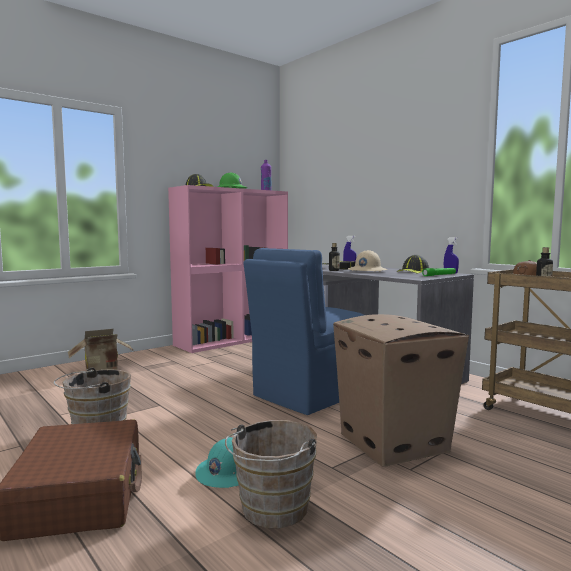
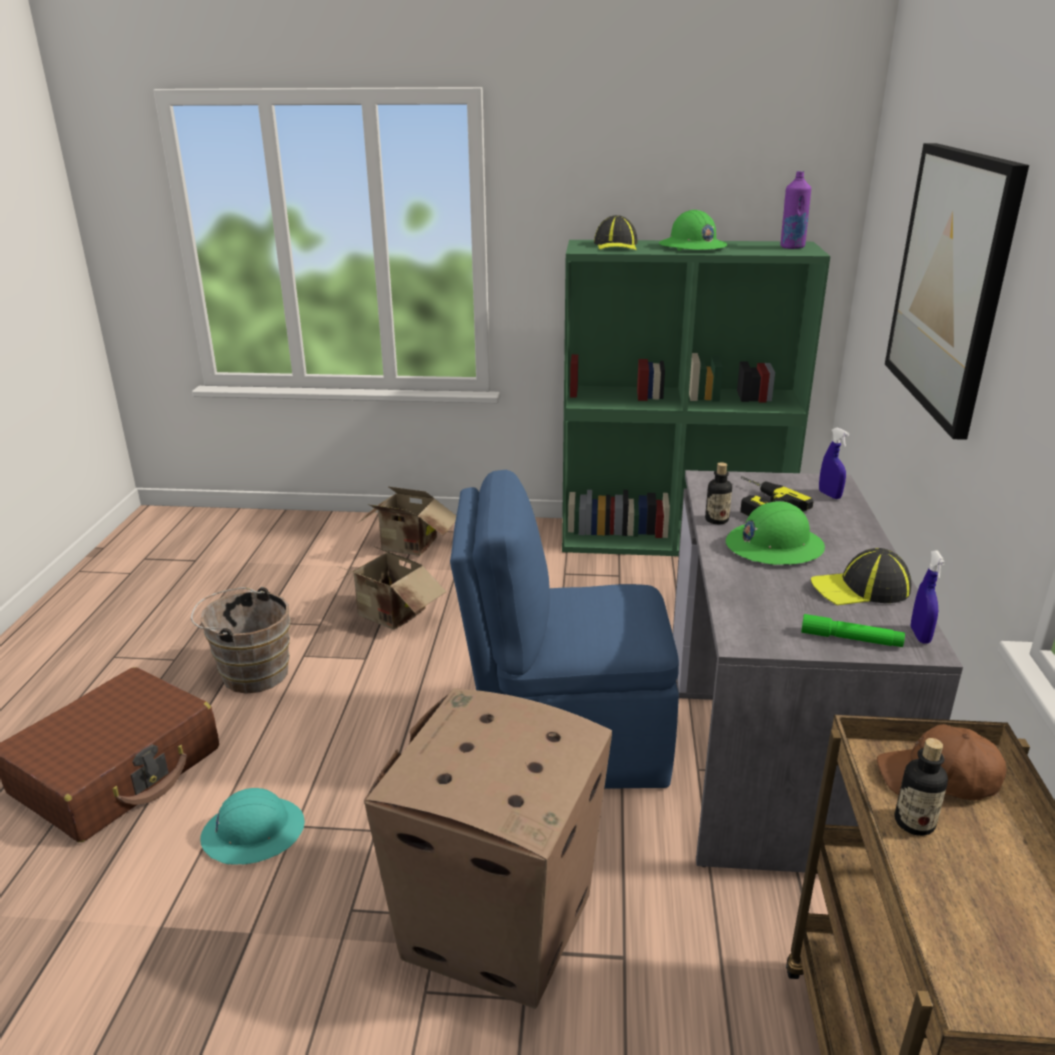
camera: 45 degrees right, 20 degrees up
pink bookcase [168,185,288,353] -> green bookcase [562,240,830,556]
brown bucket [225,420,317,528] -> none
beige hard hat [348,250,388,272] -> green hard hat [726,501,825,565]
none -> cardboard box [335,545,446,630]
none -> picture [885,143,1029,440]

